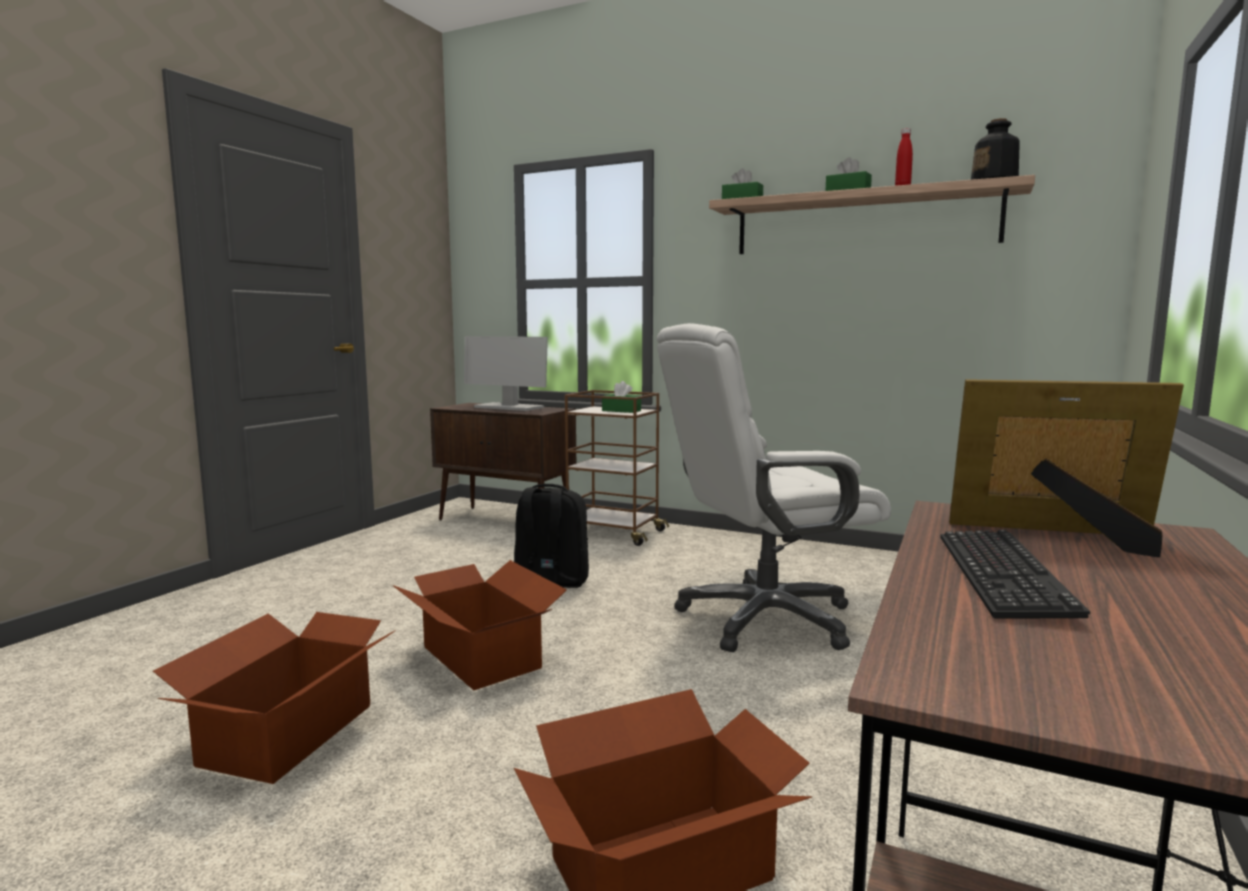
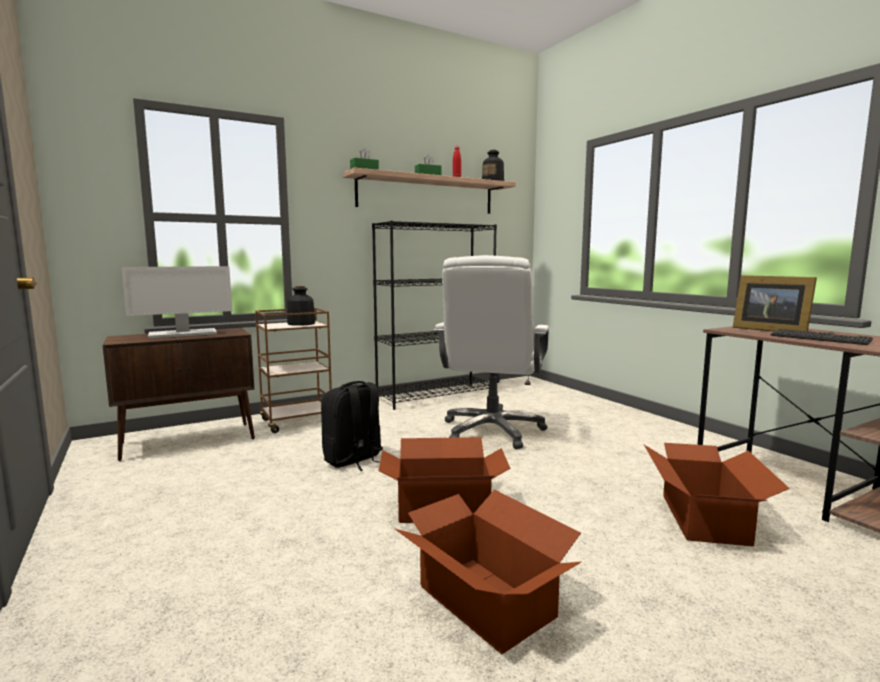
camera: 55 degrees left, 0 degrees up
green tissue box [602,381,641,413] -> bottle [287,286,315,326]
picture frame [949,379,1184,557] -> picture frame turned 90 degrees counterclockwise [733,275,817,332]
none -> black bookcase [372,221,497,410]

